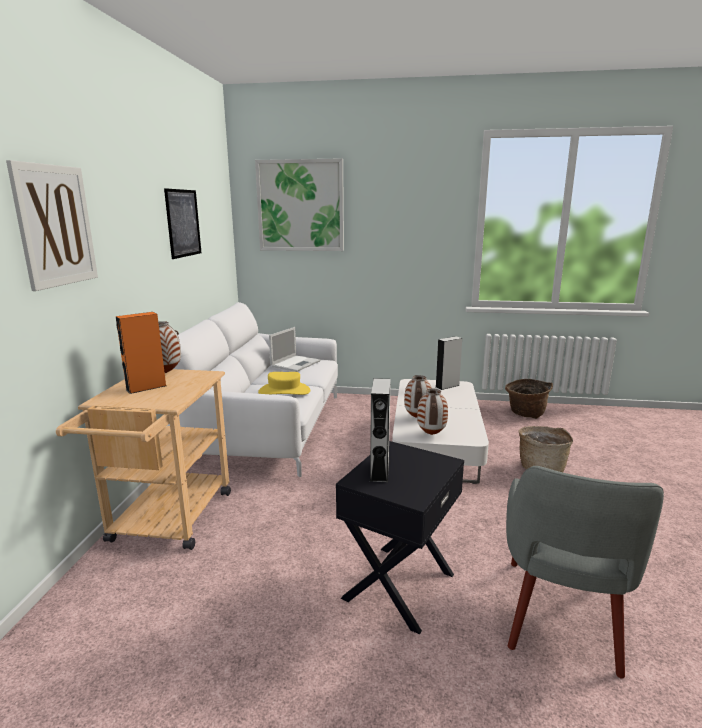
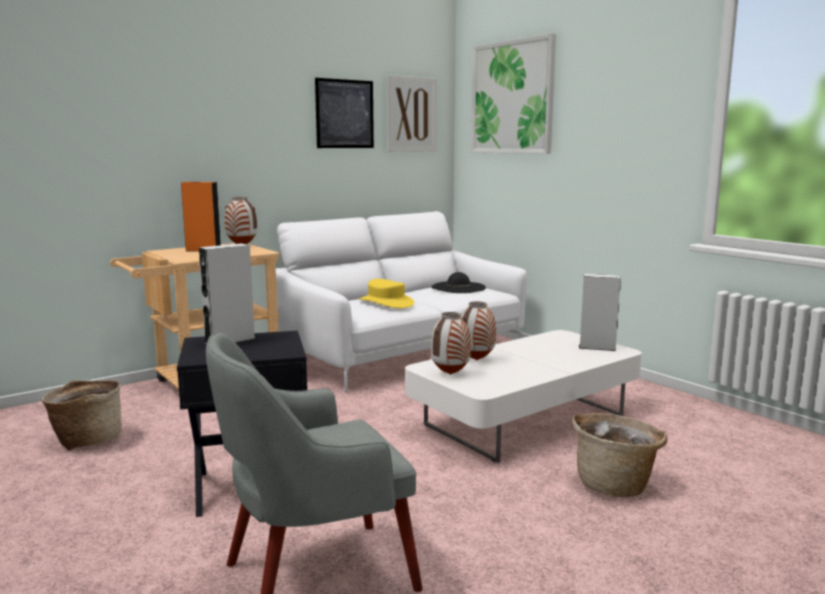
camera: 45 degrees right, 5 degrees down
picture [6,160,98,291] -> picture moved to [387,75,437,152]
laptop [269,327,320,372] -> black hat [432,272,486,293]
basket [505,379,553,419] -> basket moved to [42,380,122,451]

